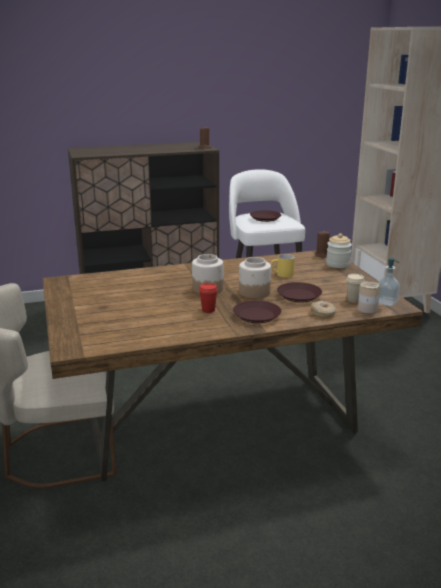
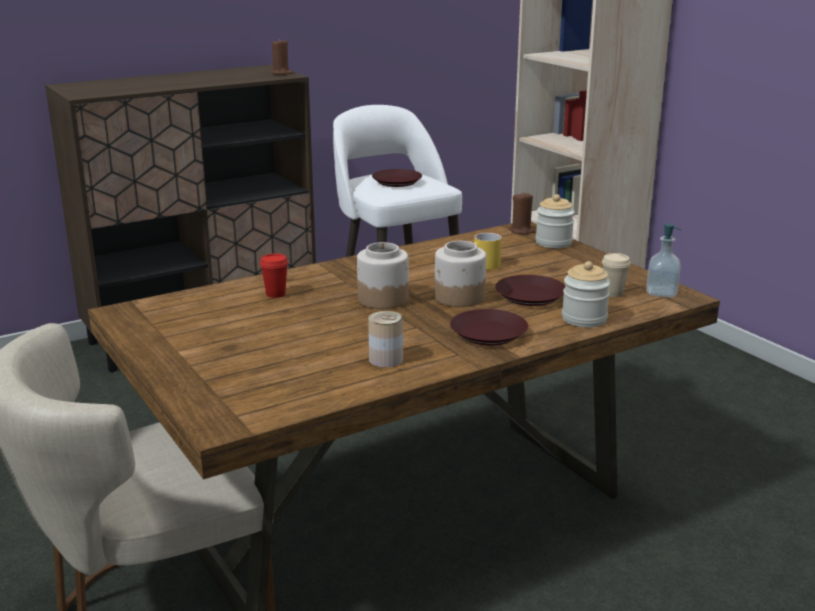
camera: 15 degrees left, 0 degrees up
red cup [199,283,218,313] -> red cup moved to [260,253,288,298]
donut [310,301,336,318] -> jar [562,261,611,327]
can [358,281,380,314] -> can moved to [368,311,403,367]

